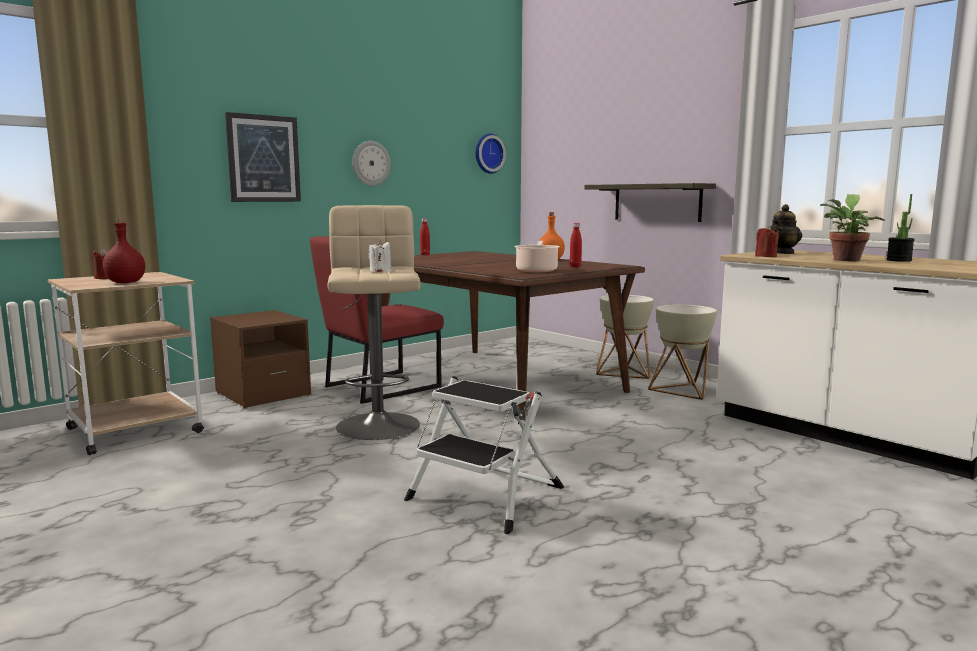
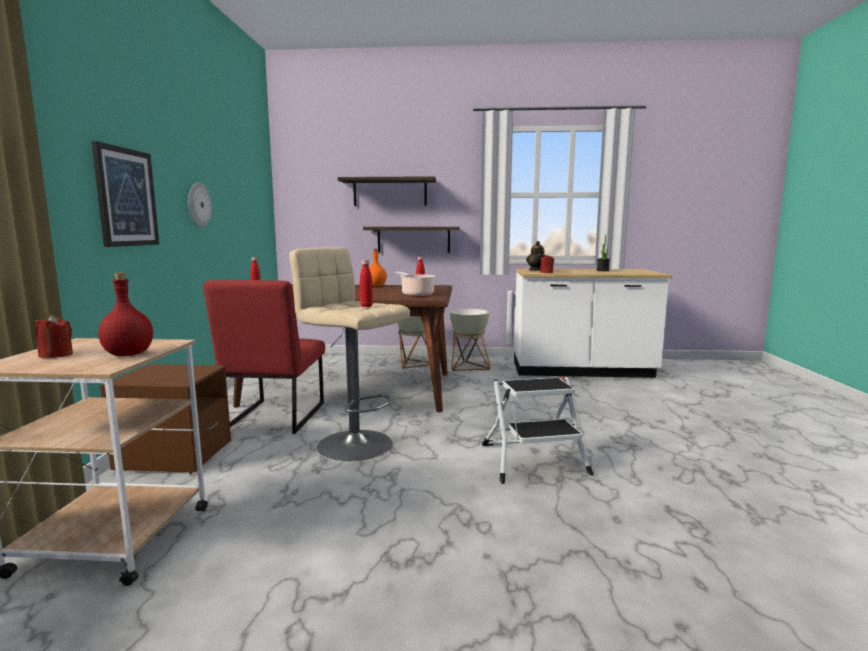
camera: 45 degrees left, 0 degrees up
white candle [368,240,391,272] -> red bottle [360,260,373,307]
wall clock [475,134,506,174] -> none
potted plant [820,194,885,262] -> none
none -> shelf [337,176,436,206]

